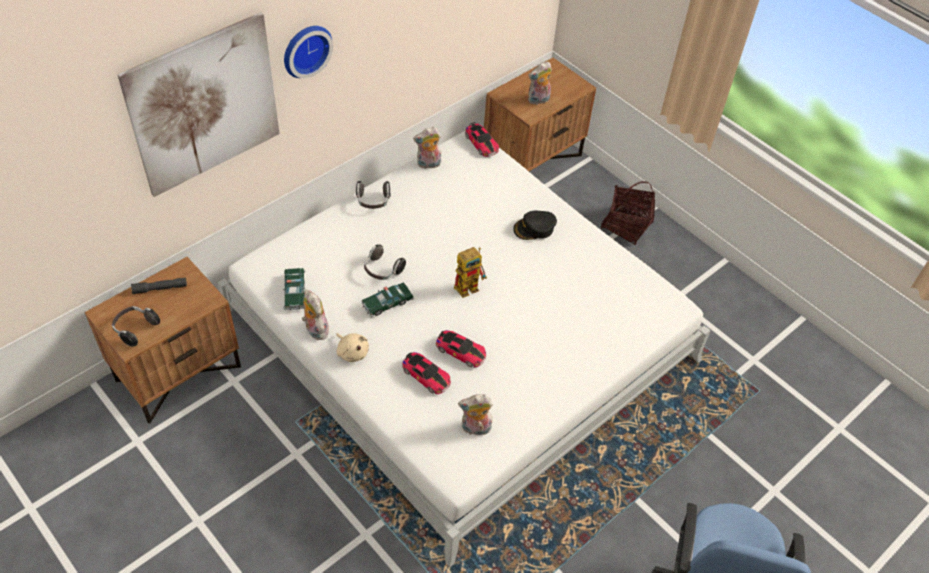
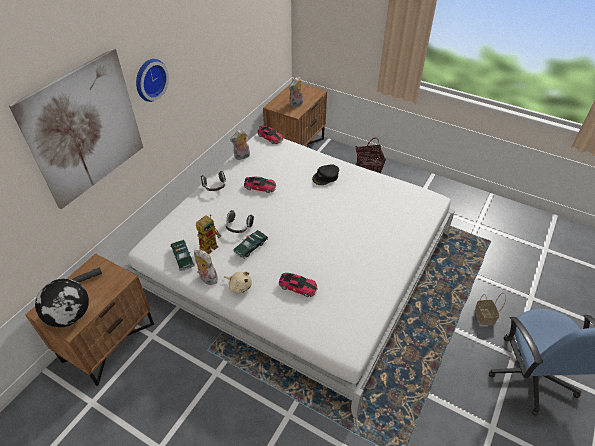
camera: 15 degrees left, 5 degrees down
headphones [112,306,160,347] -> globe [35,278,89,327]
toy car [436,330,486,367] -> toy car moved to [244,177,276,193]
toy robot [454,247,487,298] -> toy robot moved to [196,214,221,254]
plush toy [458,394,493,436] -> none
none -> basket [474,293,506,326]

